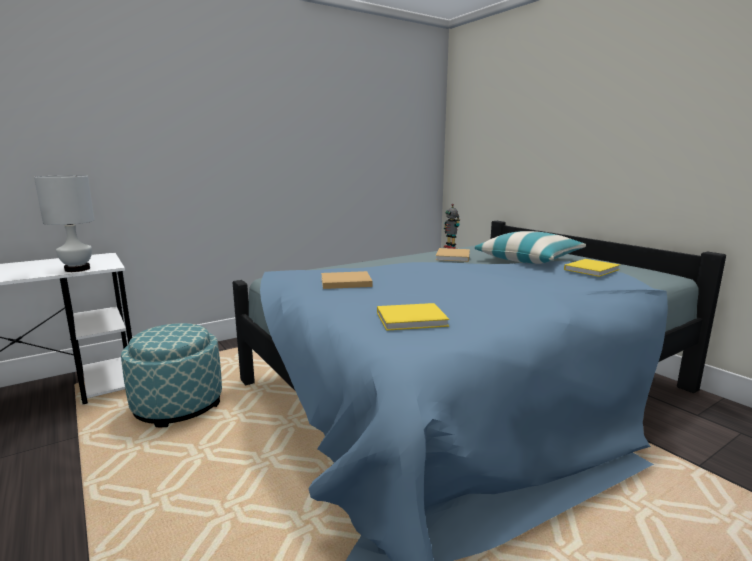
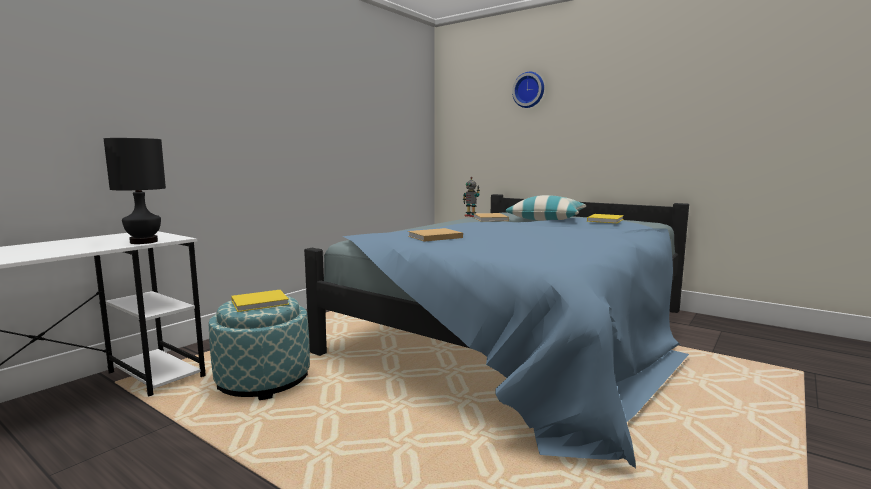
camera: 20 degrees left, 5 degrees down
white table lamp [34,175,95,272] -> black table lamp [104,138,166,244]
yellow book [377,303,449,331] -> yellow book moved to [231,290,289,312]
none -> wall clock [512,72,544,108]

